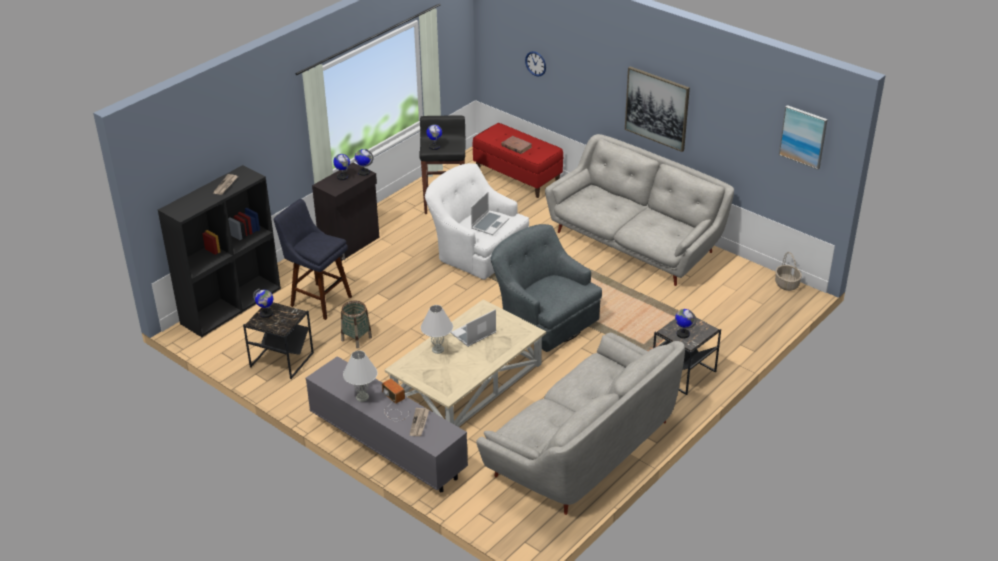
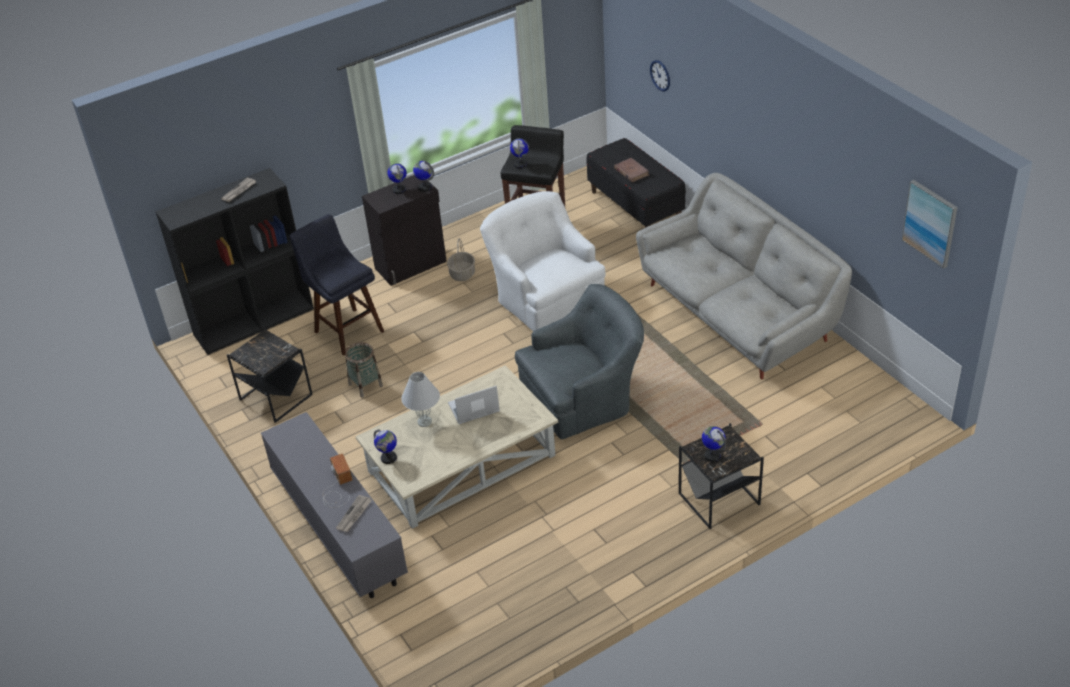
camera: 20 degrees right, 5 degrees up
globe [253,289,273,318] -> globe moved to [374,429,397,464]
white table lamp [343,351,378,402] -> none
laptop [471,192,509,235] -> none
red bench [473,123,563,198] -> black bench [586,138,686,228]
grey sofa [476,333,685,515] -> none
grey armchair [491,224,602,352] -> grey armchair turned 90 degrees clockwise [515,284,644,439]
picture [625,66,690,152] -> none
basket [775,252,802,291] -> basket moved to [447,238,475,281]

